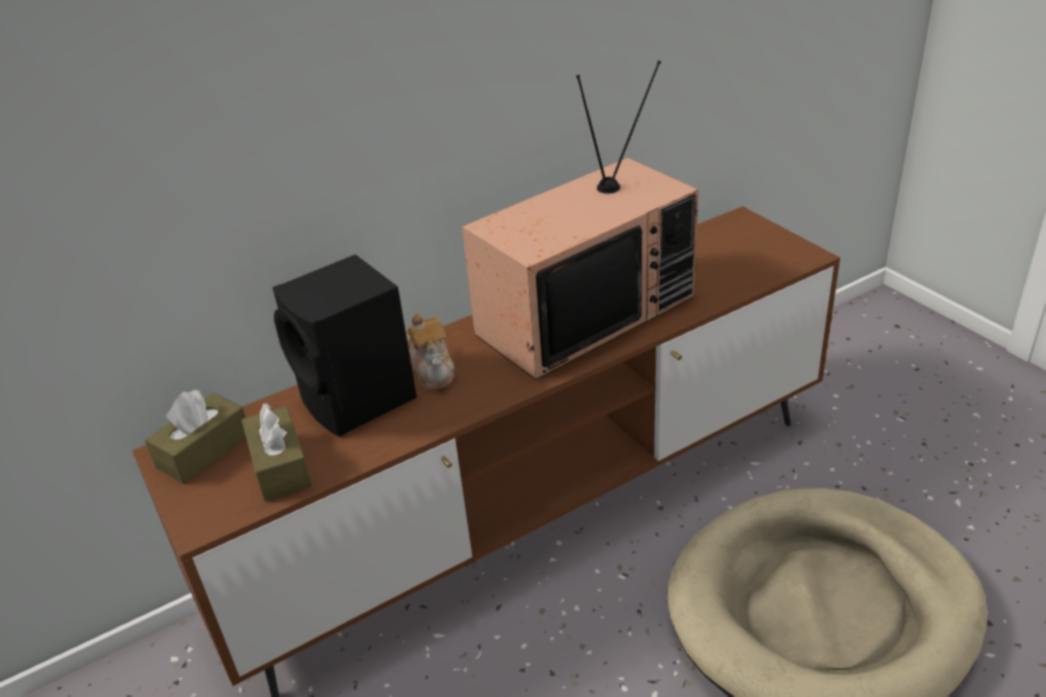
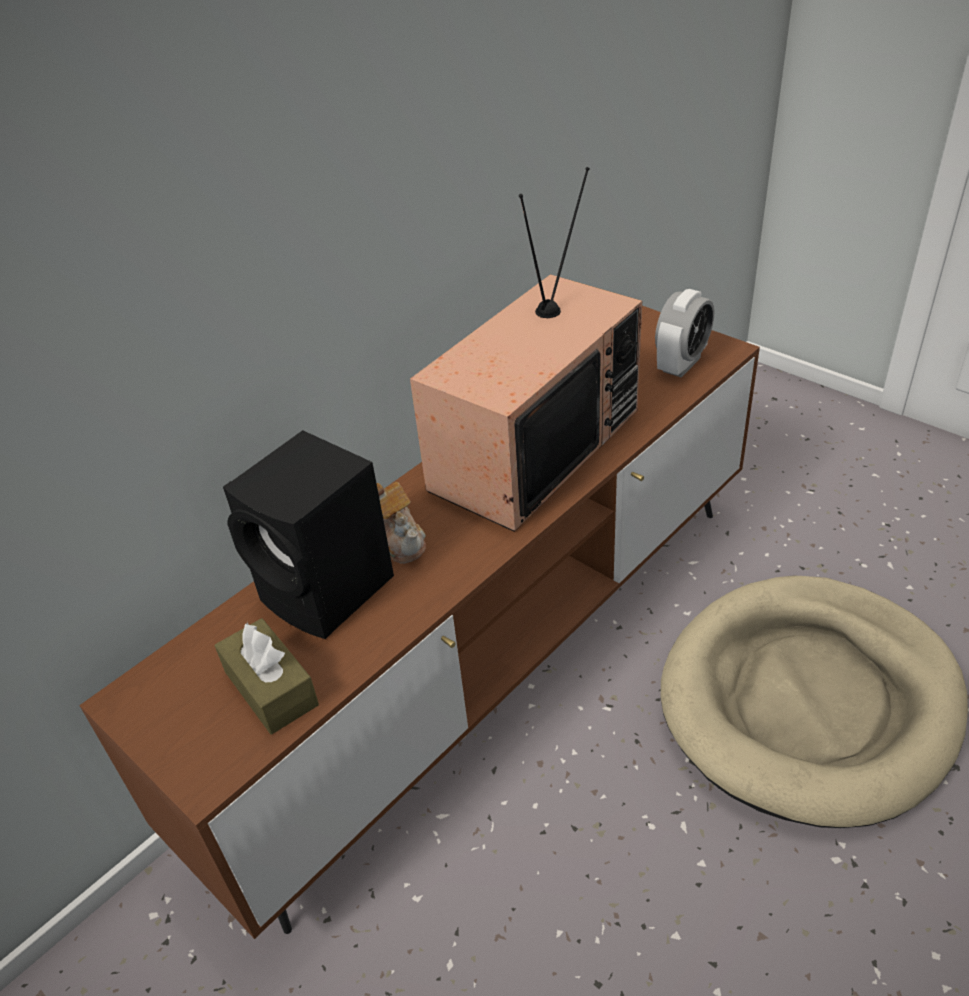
camera: 15 degrees left, 5 degrees up
brown tissue box [145,390,246,484] -> none
none -> alarm clock [655,289,714,378]

